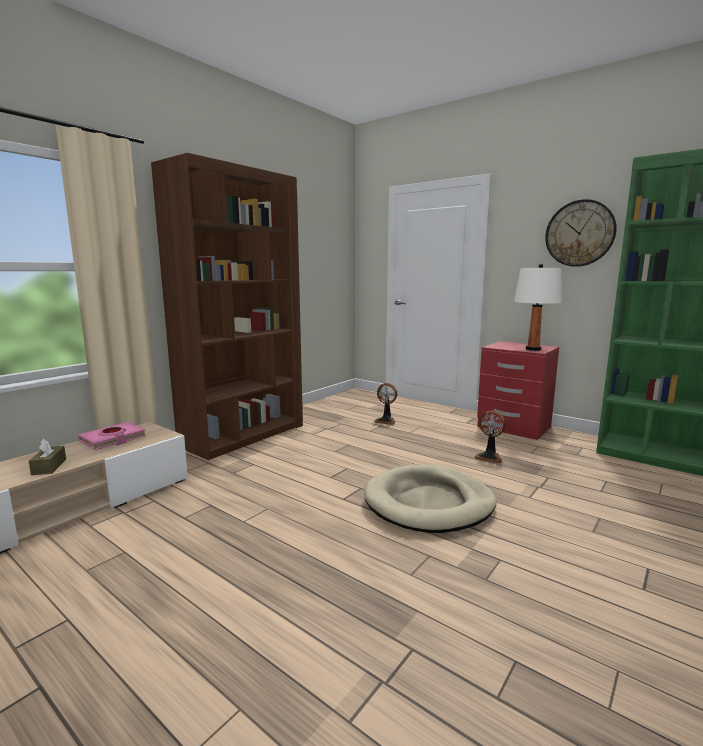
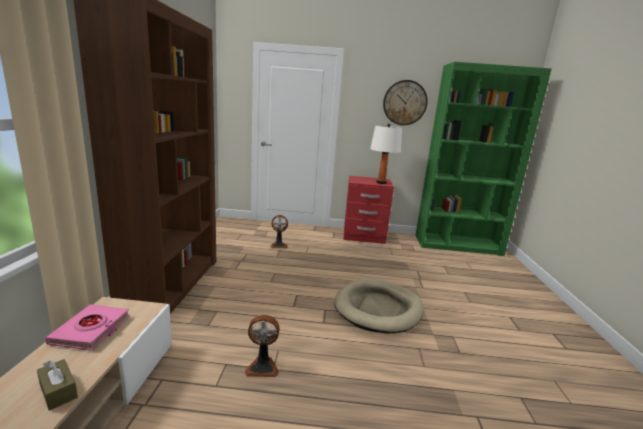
camera: 35 degrees left, 5 degrees up
fan [474,411,506,464] -> fan moved to [245,315,279,377]

